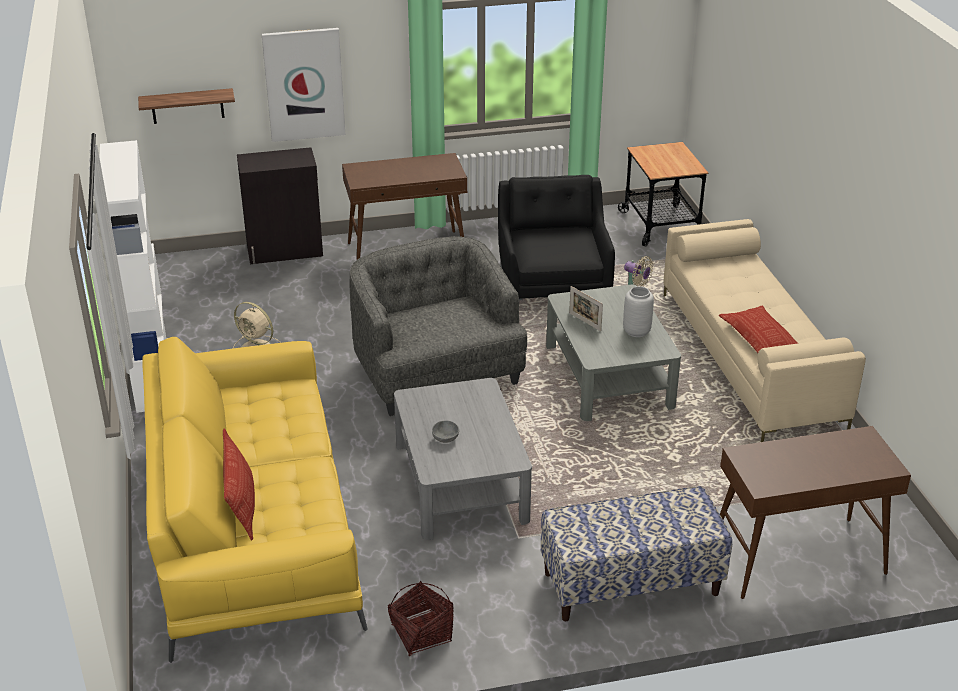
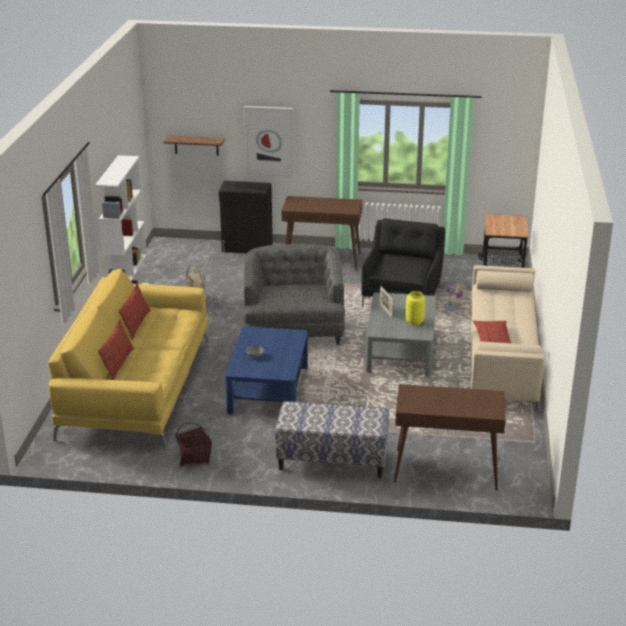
camera: 20 degrees right, 5 degrees down
grey coffee table [394,378,532,540] -> blue coffee table [225,326,308,414]
grey vase [623,286,654,337] -> yellow vase [406,291,425,325]
none -> pillow [119,283,150,340]

